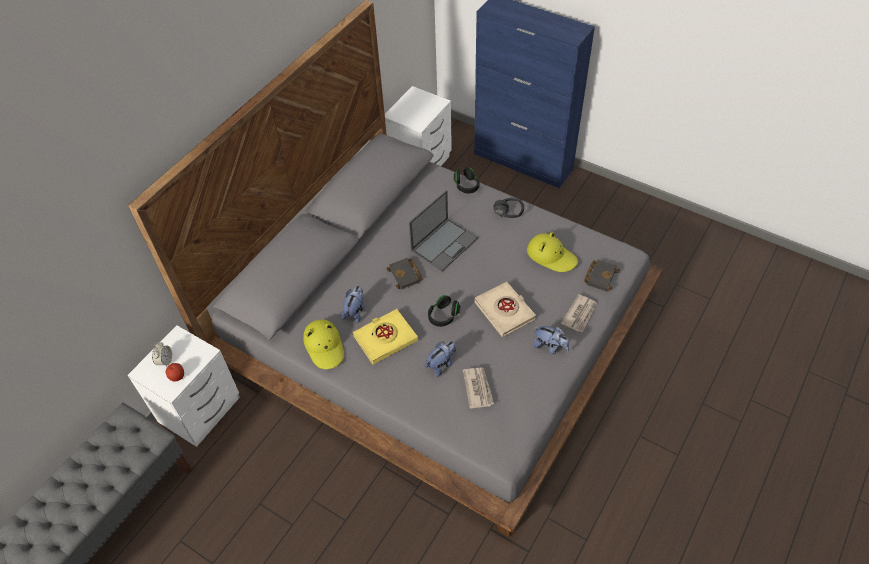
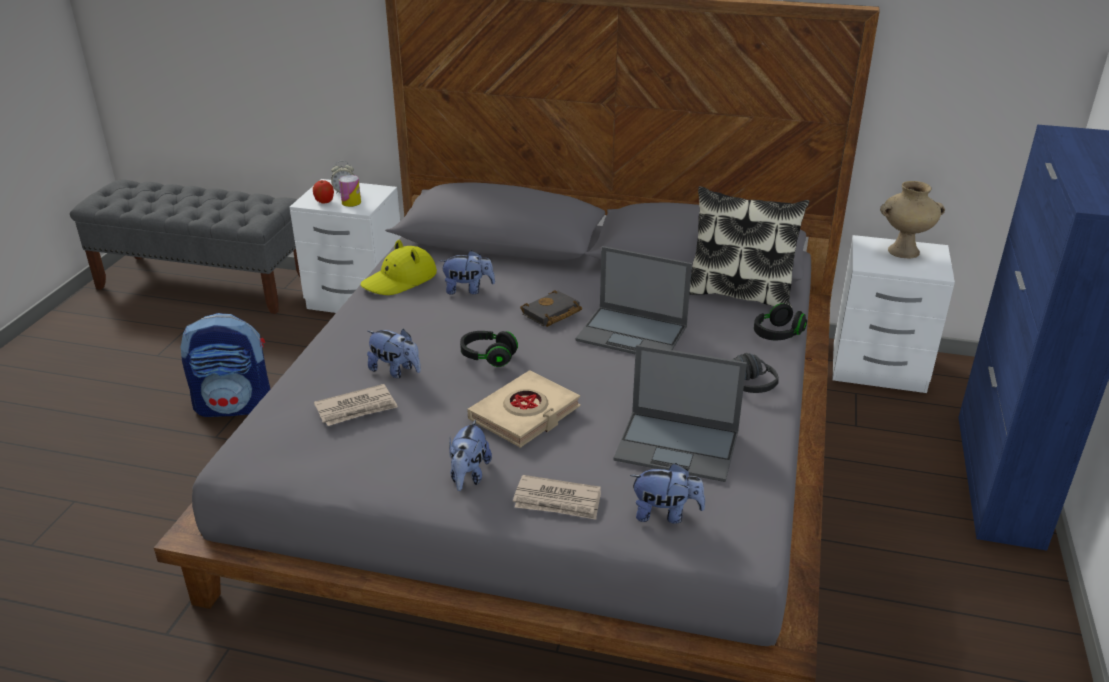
camera: 70 degrees right, 20 degrees down
yellow book [353,309,418,364] -> none
yellow hat [527,232,578,272] -> laptop [614,345,747,482]
black book [584,260,620,292] -> plush toy [630,463,705,524]
none -> backpack [180,313,270,417]
none -> can [339,175,361,207]
none -> pillow [689,186,809,308]
none -> beige vase [880,181,945,259]

